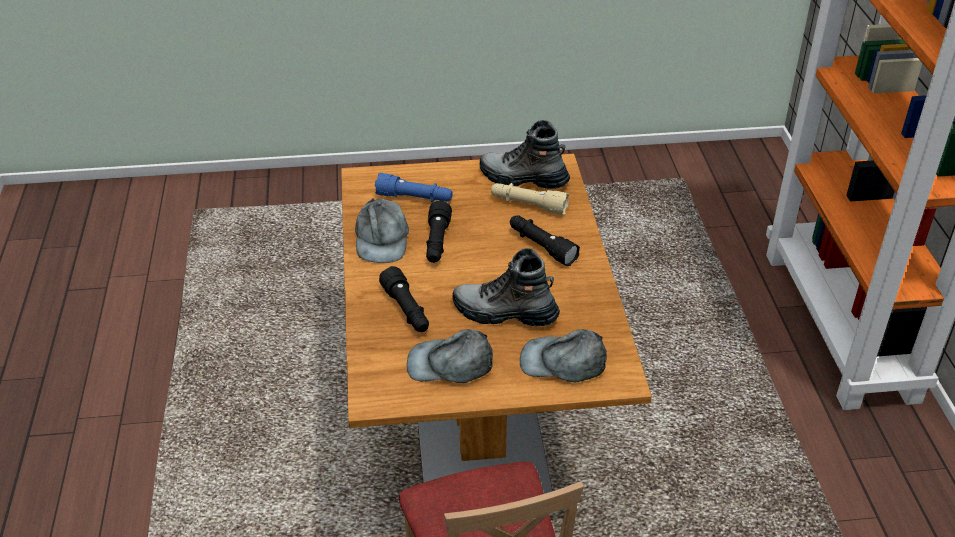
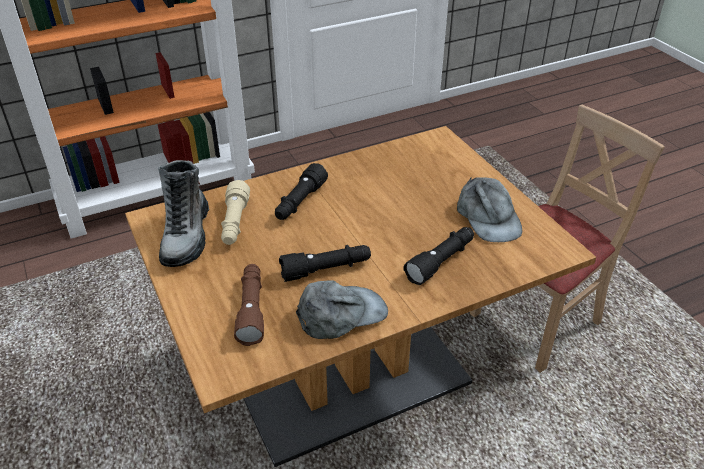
camera: 110 degrees left, 0 degrees up
blue flashlight [375,173,453,202] -> brown flashlight [234,264,264,346]
boot [453,248,560,327] -> none
grey cap [520,329,607,382] -> none

